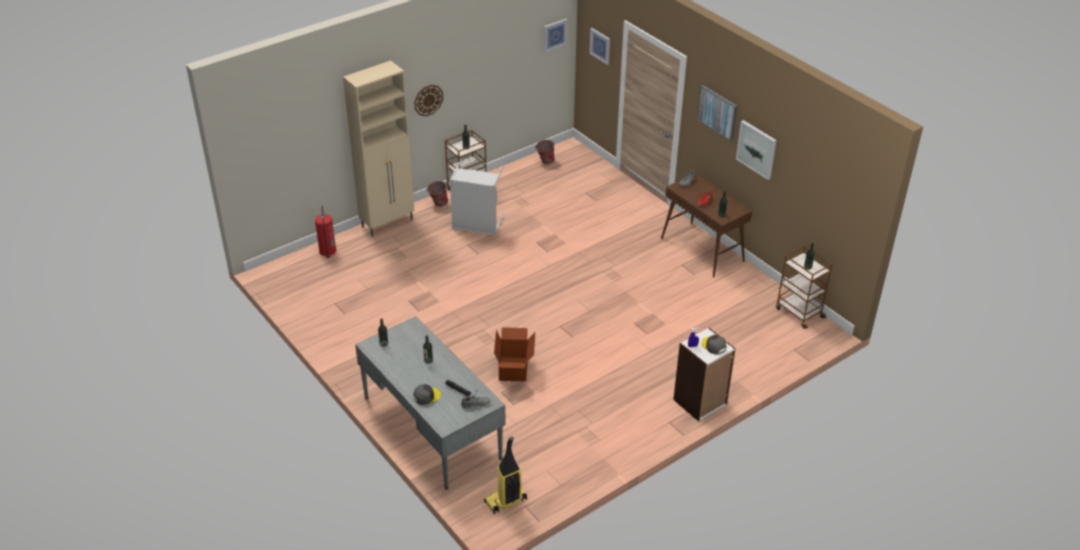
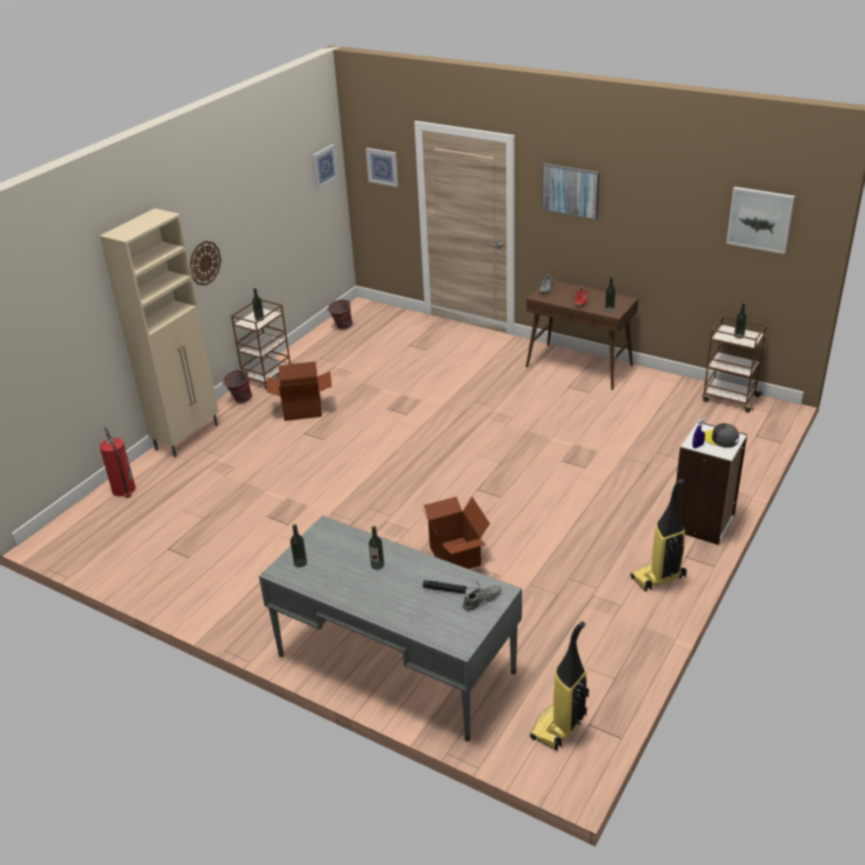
camera: 20 degrees left, 5 degrees down
grey cap [413,384,441,405] -> none
grey laundry basket [450,159,505,236] -> cardboard box [267,361,332,421]
picture [736,120,777,180] -> picture moved to [726,187,795,254]
none -> vacuum cleaner [631,479,687,592]

